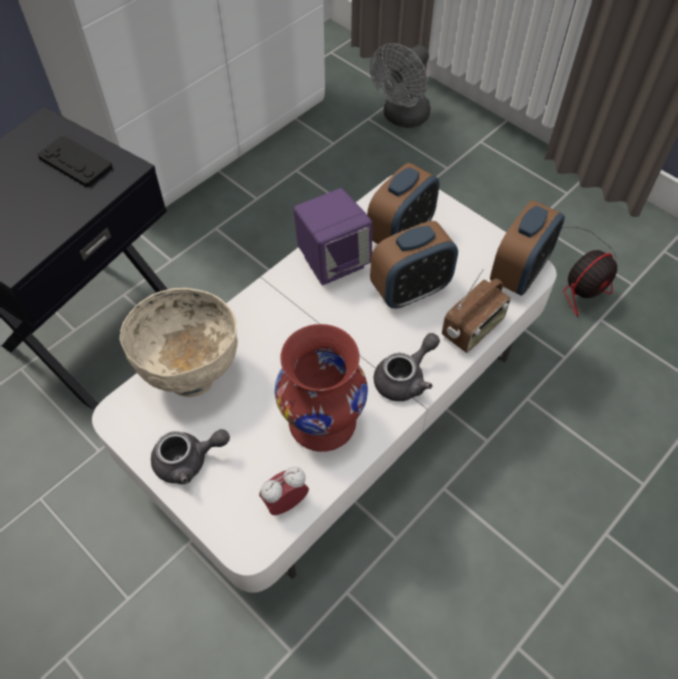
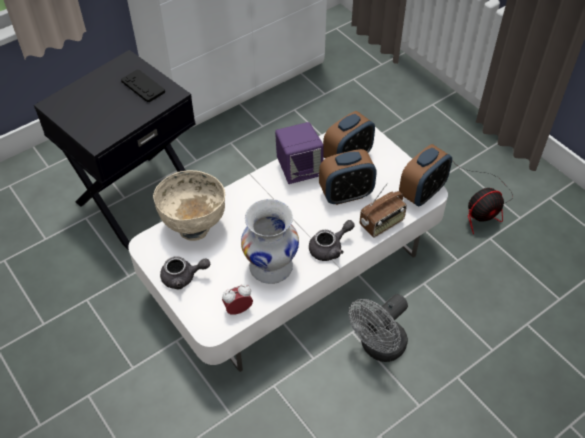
camera: 10 degrees right, 5 degrees down
red vase [275,324,368,452] -> white vase [241,199,299,284]
grey fan [370,43,431,128] -> grey fan moved to [348,294,408,362]

